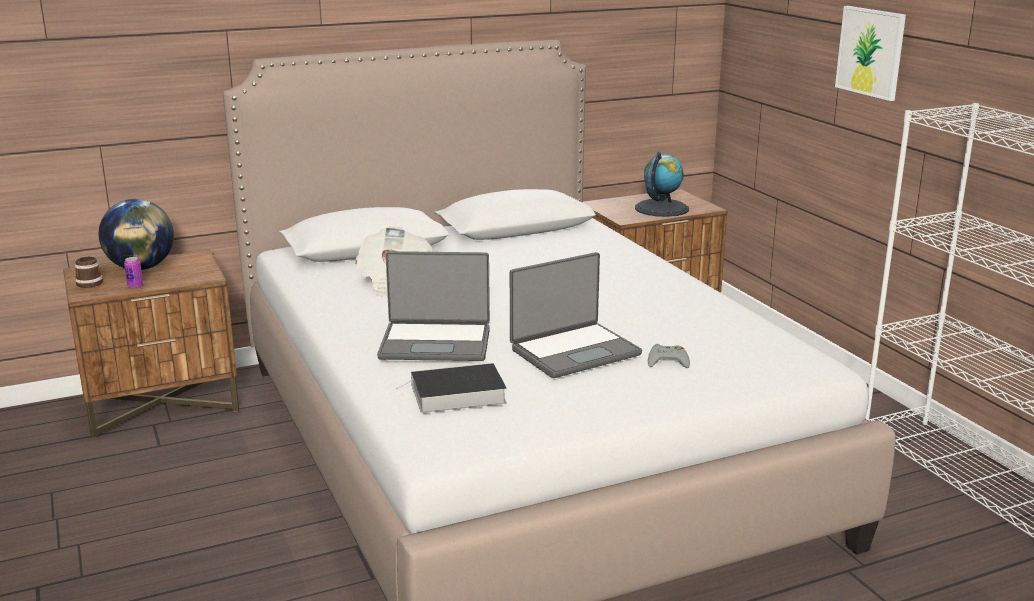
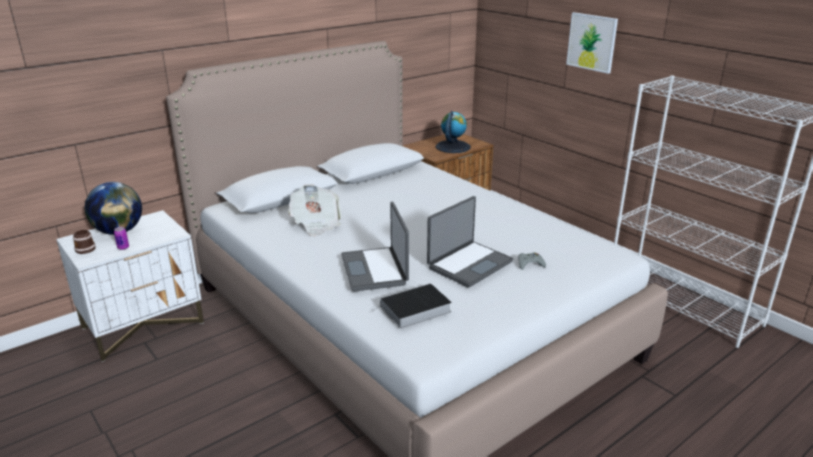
camera: 15 degrees left, 5 degrees up
brown nightstand [63,250,240,439] -> white nightstand [56,210,204,362]
laptop [377,251,490,361] -> laptop turned 90 degrees clockwise [341,202,409,292]

